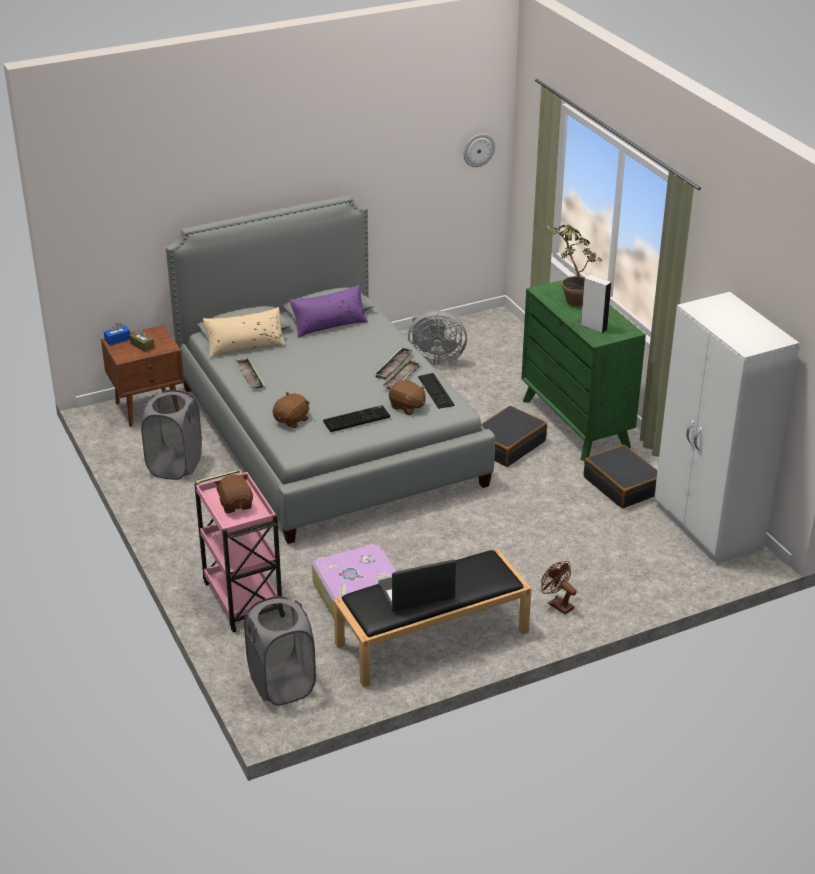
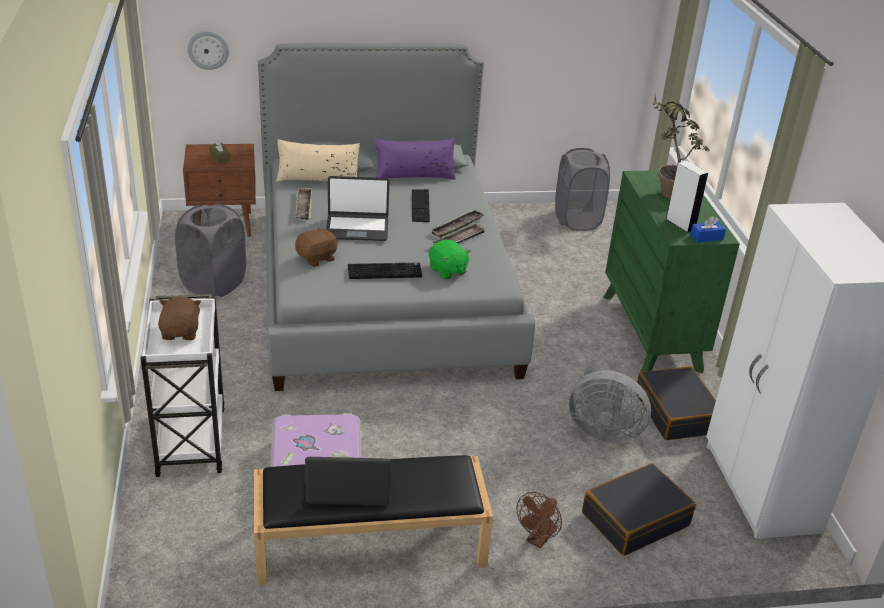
camera: 15 degrees right, 0 degrees up
blue tissue box [104,323,130,345] -> blue tissue box moved to [690,216,726,243]
pink cart [194,469,282,632] -> white cart [140,294,225,477]
grey laundry basket [244,596,316,706] -> grey laundry basket moved to [555,148,610,231]
brown plush toy [389,380,426,415] -> green plush toy [429,240,471,279]
grey fan [408,310,467,365] -> grey fan moved to [569,364,651,444]
keyboard [418,373,454,409] -> keyboard moved to [412,189,430,222]
wall clock [463,134,495,167] -> wall clock moved to [188,31,229,70]
black suitcase [481,406,547,467] -> black suitcase moved to [582,463,696,556]
brown fan [541,561,577,614] -> brown fan turned 120 degrees counterclockwise [516,492,562,549]
none -> laptop [326,176,389,241]

